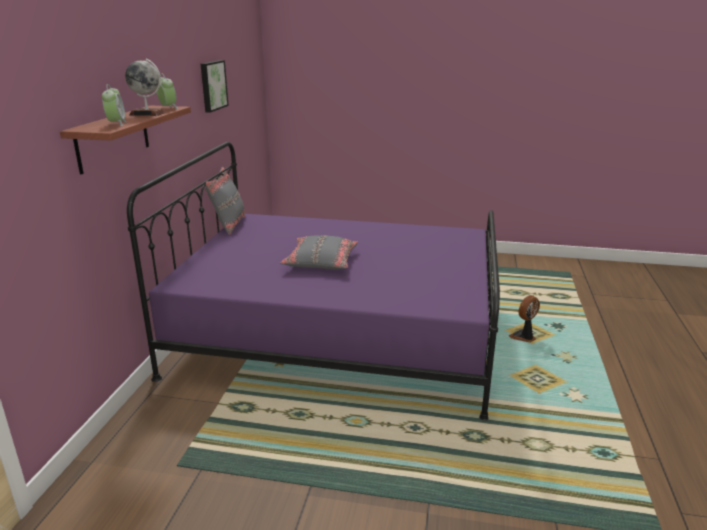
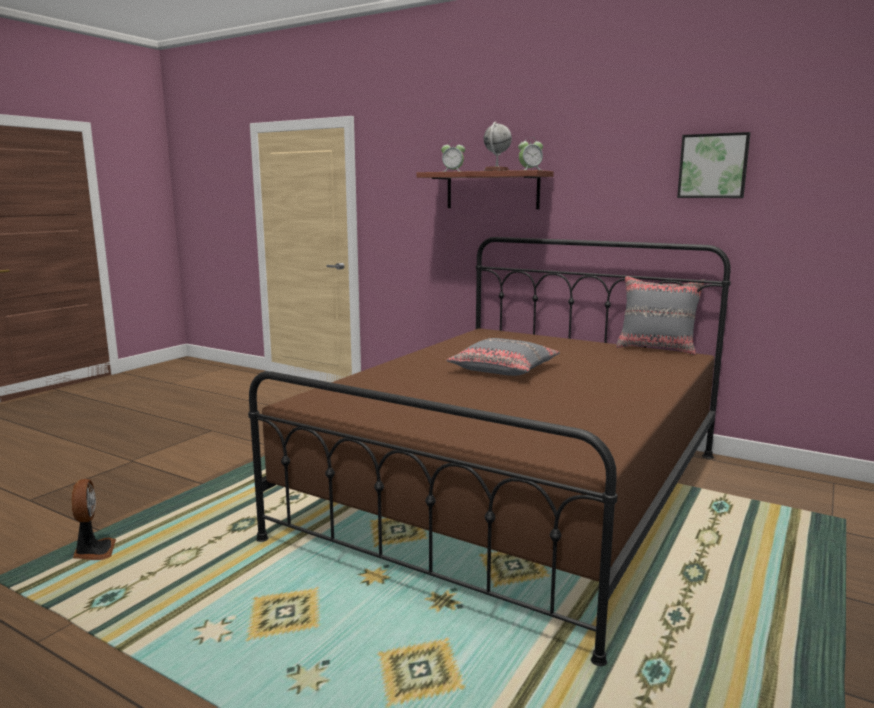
camera: 110 degrees right, 10 degrees down
purple bed [127,142,500,420] -> brown bed [248,237,731,666]
fan [509,295,540,343] -> fan moved to [72,479,116,560]

